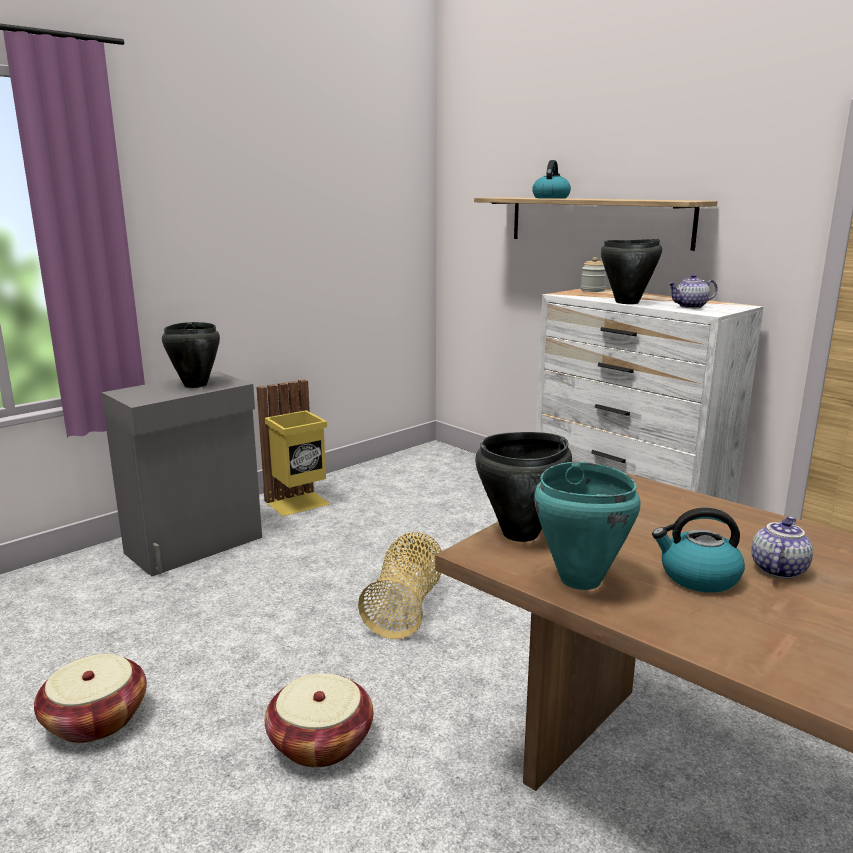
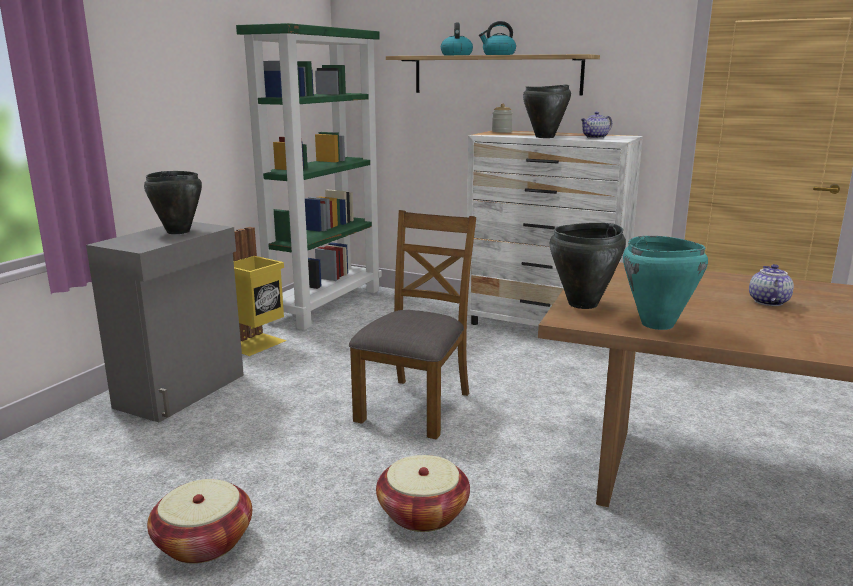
camera: 20 degrees left, 0 degrees up
basket [358,532,442,639] -> brown chair [349,210,476,440]
kettle [652,508,745,593] -> kettle moved to [479,21,516,55]
none -> green bookcase [236,23,382,330]

